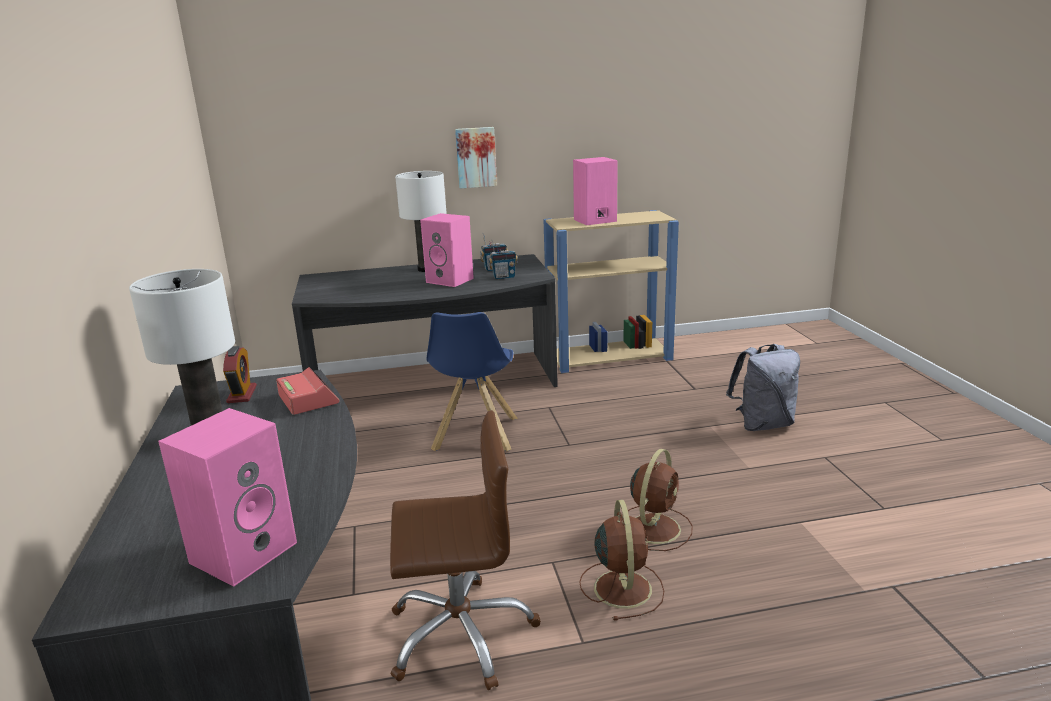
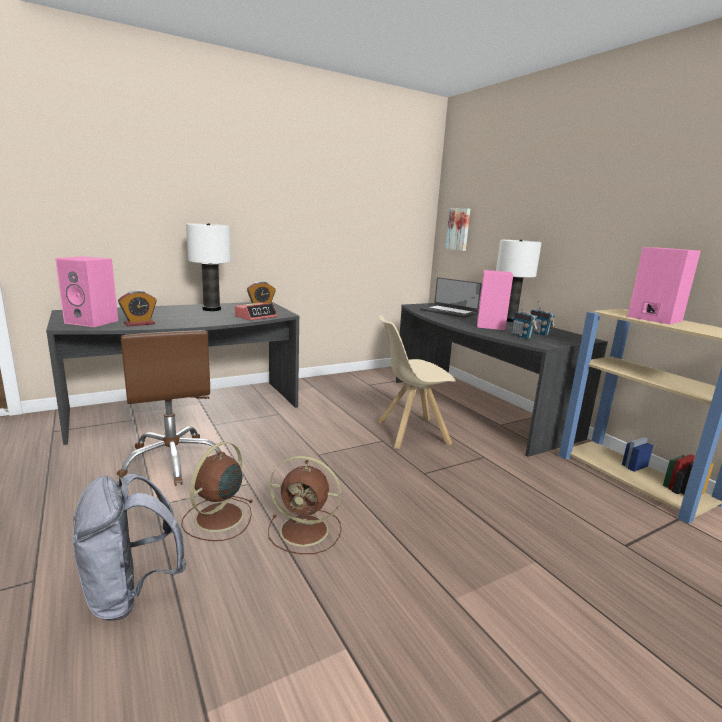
camera: 70 degrees right, 5 degrees down
blue chair [427,312,518,451] -> beige chair [378,315,456,449]
picture [455,127,497,189] -> picture moved to [445,208,470,251]
brown fan [579,500,664,621] -> brown fan turned 135 degrees clockwise [181,442,252,541]
grey backpack [726,344,800,431] -> grey backpack moved to [72,473,186,621]
none -> alarm clock [118,290,157,326]
none -> laptop [420,277,482,318]

